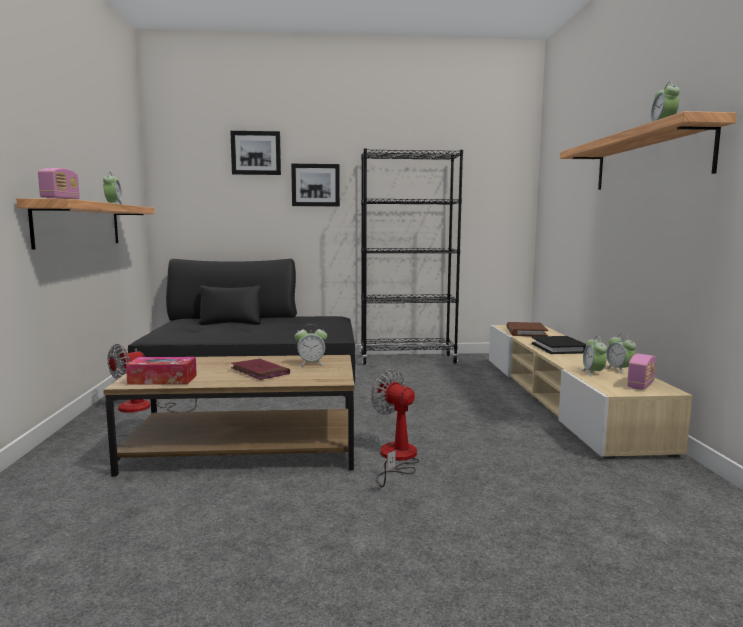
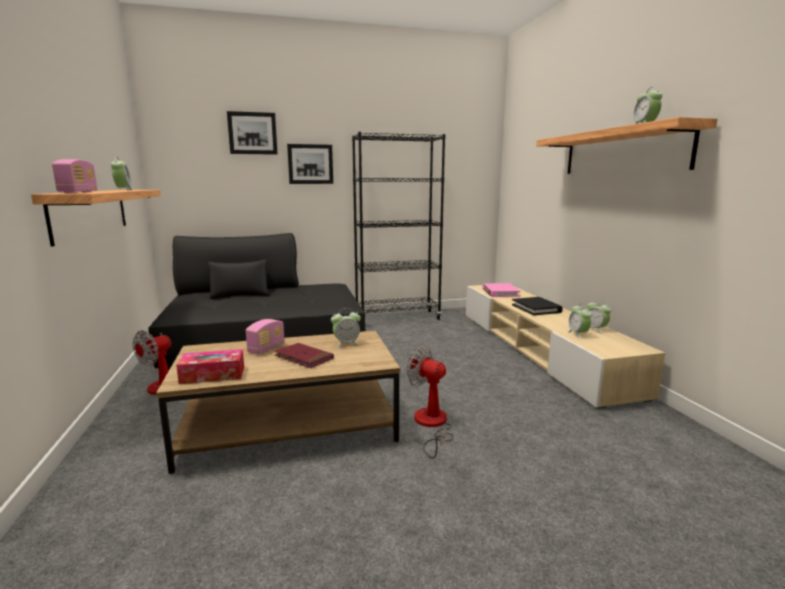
camera: 10 degrees left, 5 degrees up
brown book [506,322,548,336] -> pink book [482,283,520,297]
radio [627,354,656,390] -> radio moved to [246,319,285,354]

